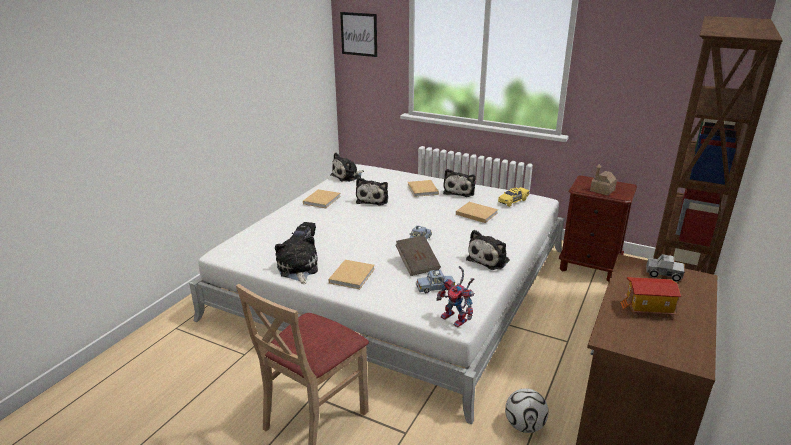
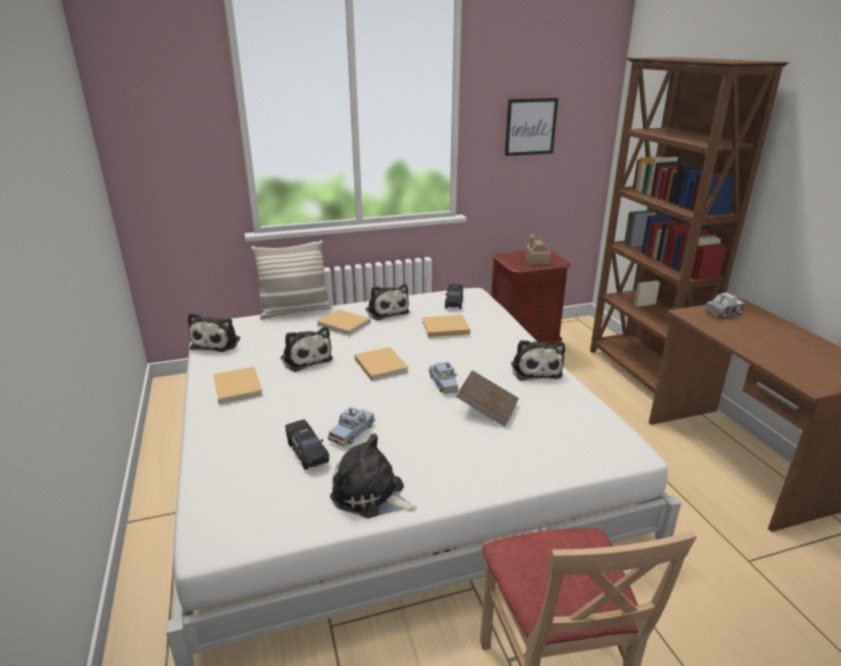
camera: 45 degrees left, 0 degrees up
beige book [329,260,375,289] -> beige book moved to [355,347,409,381]
picture [340,12,377,57] -> picture moved to [505,98,558,156]
blue toy car [416,270,455,293] -> blue toy car moved to [328,407,375,447]
toy robot [436,266,475,328] -> none
yellow toy car [498,187,529,207] -> black toy car [445,284,463,309]
football [505,388,549,433] -> none
toy house [620,277,681,317] -> none
none -> pillow [251,240,332,320]

